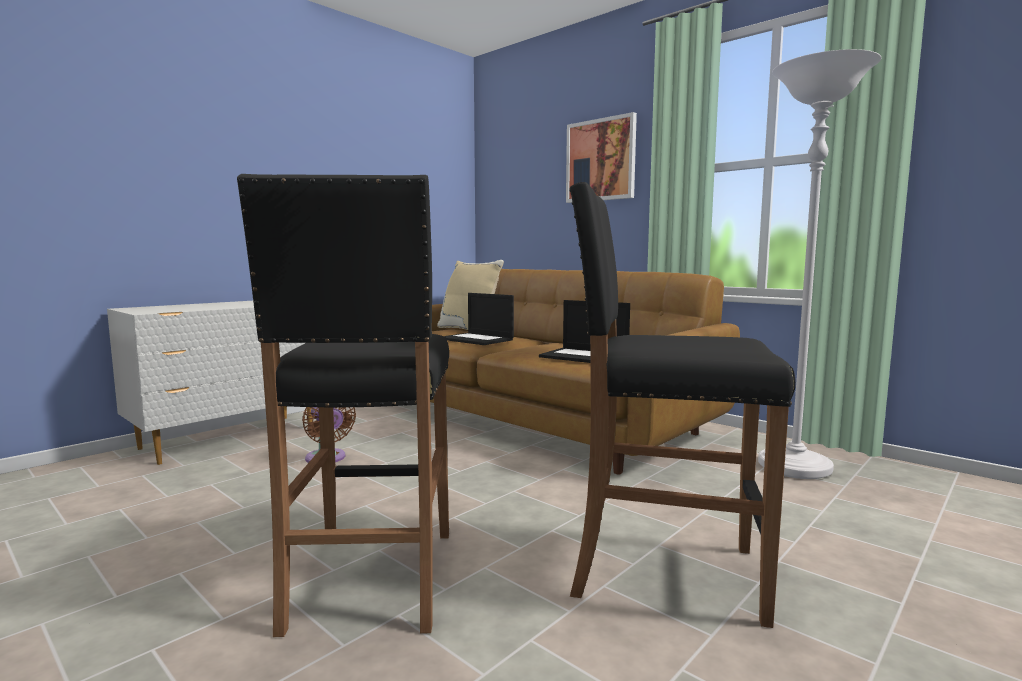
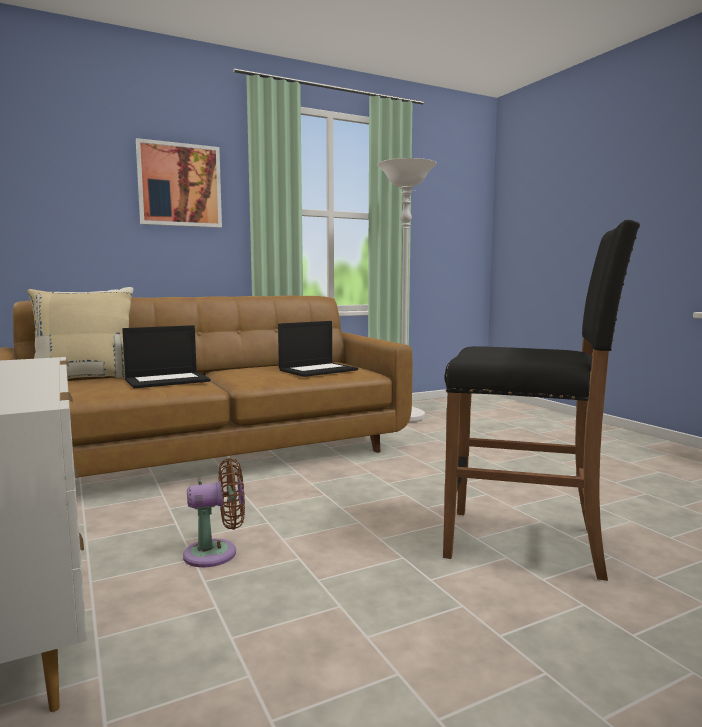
camera: 70 degrees left, 0 degrees up
black stool [569,182,796,628] -> none

